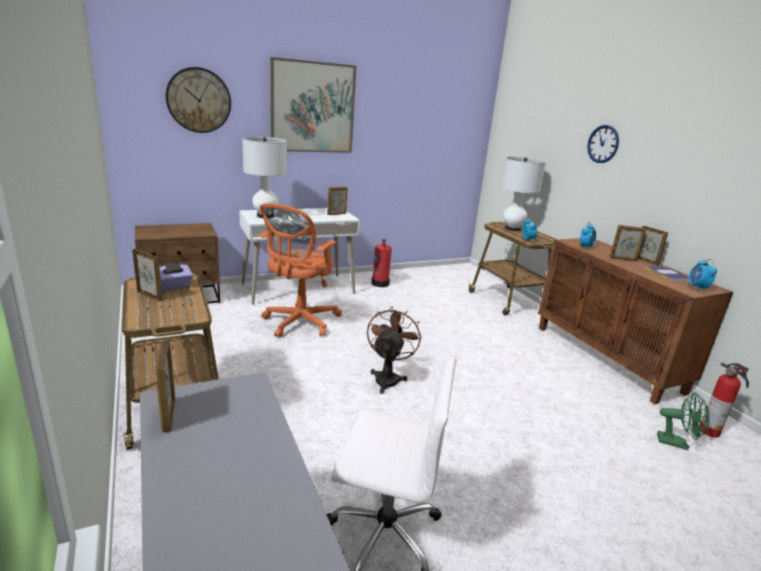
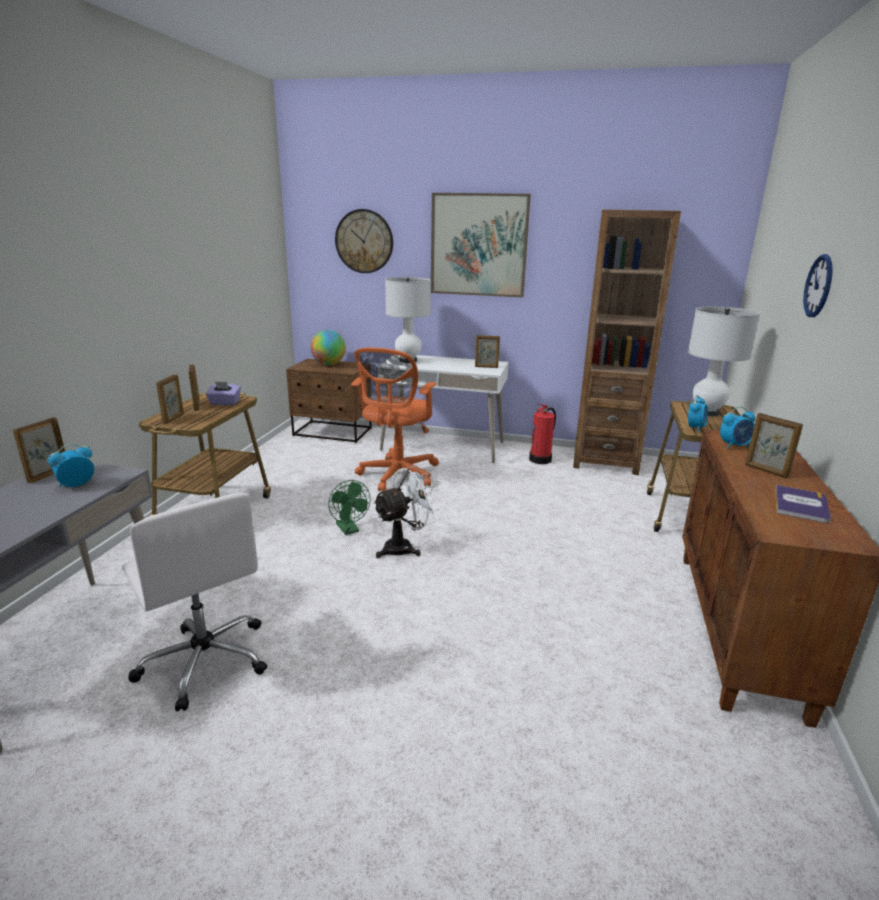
camera: 40 degrees right, 0 degrees up
orange office chair [259,203,342,338] -> orange office chair turned 45 degrees counterclockwise [351,348,439,491]
brown fan [367,306,422,394] -> white fan [373,466,440,558]
picture frame [638,226,668,266] -> picture frame moved to [156,374,184,424]
green fan [657,392,710,450] -> green fan moved to [328,480,370,535]
alarm clock [689,259,717,291] -> alarm clock moved to [48,444,94,487]
fire extinguisher [699,363,749,438] -> none
none -> globe [310,330,346,365]
none -> brown bookcase [573,209,681,475]

